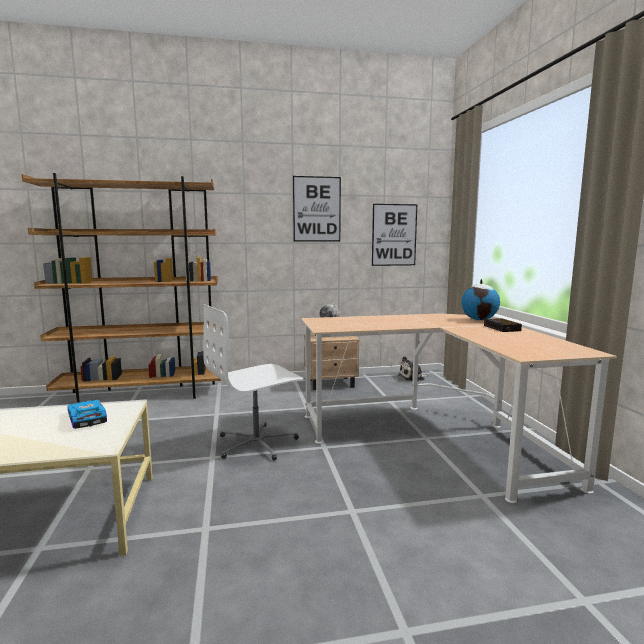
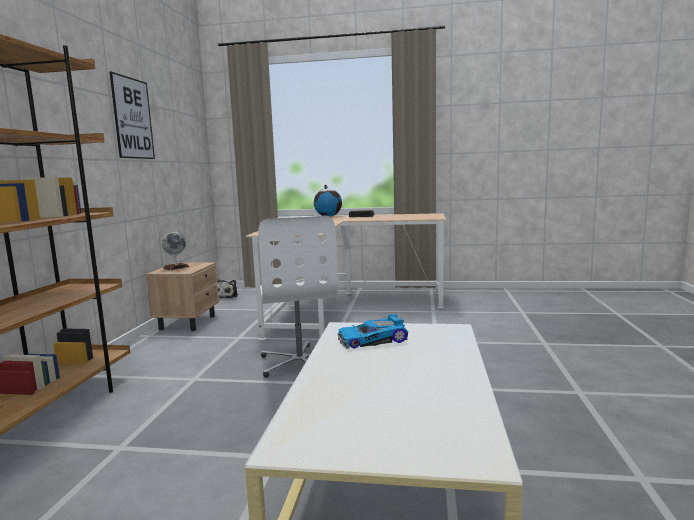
camera: 70 degrees left, 0 degrees up
picture [372,204,417,266] -> none

